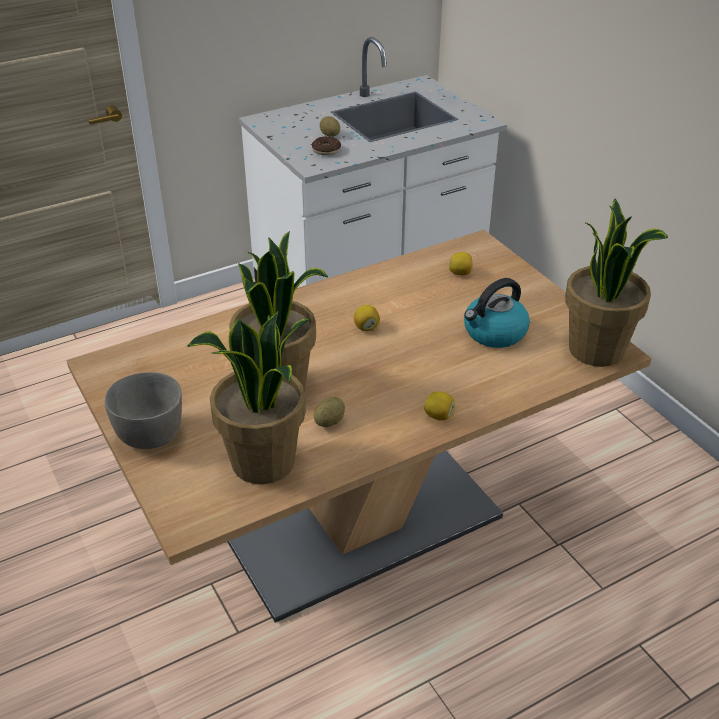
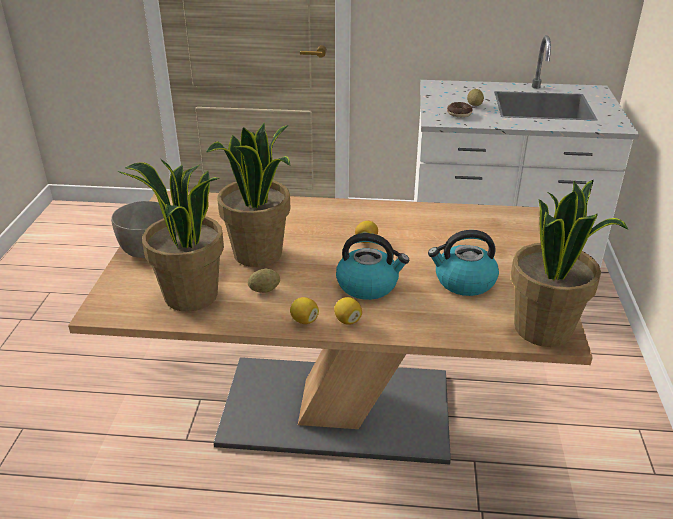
camera: 35 degrees right, 5 degrees down
lemon [449,252,472,275] -> lemon moved to [290,297,319,324]
none -> kettle [336,233,409,300]

